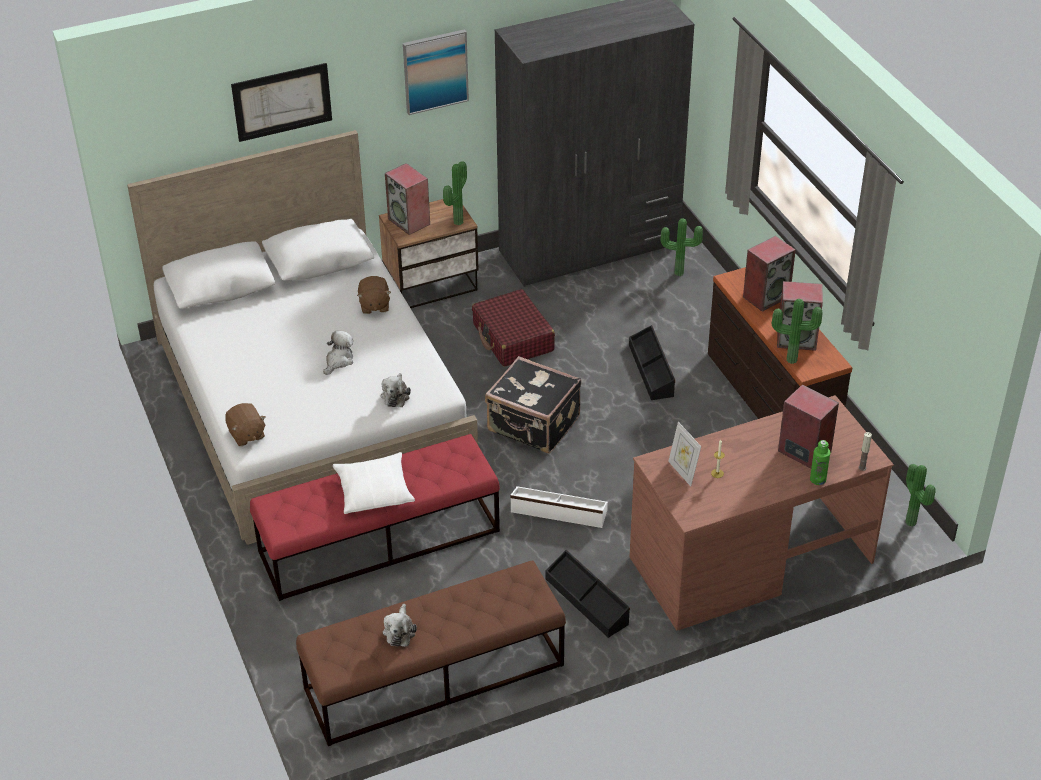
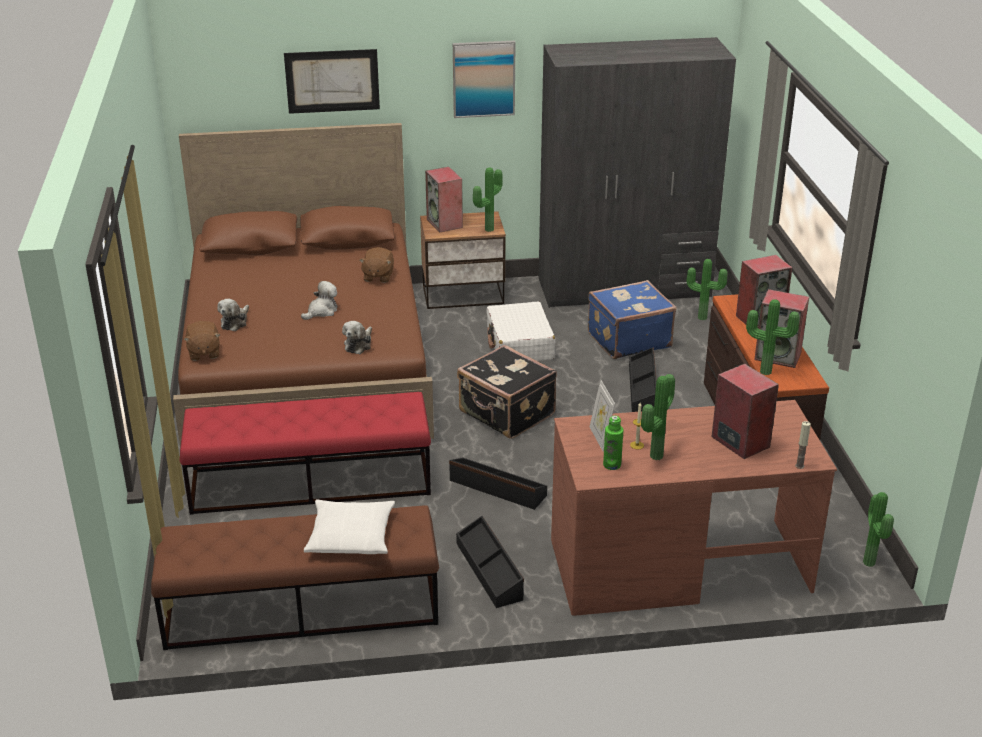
camera: 15 degrees right, 10 degrees down
white bed [127,130,478,545] -> brown bed [173,123,434,447]
white pillow [333,452,415,514] -> white pillow moved to [304,499,395,554]
plush toy [383,604,417,647] -> plush toy moved to [217,299,249,331]
red suitcase [472,289,555,367] -> white suitcase [486,301,555,361]
white storage box [510,486,608,528] -> black storage box [449,457,547,510]
green bottle [810,440,830,485] -> green bottle moved to [603,416,624,470]
none -> blue suitcase [588,280,676,359]
none -> potted plant [641,374,675,460]

